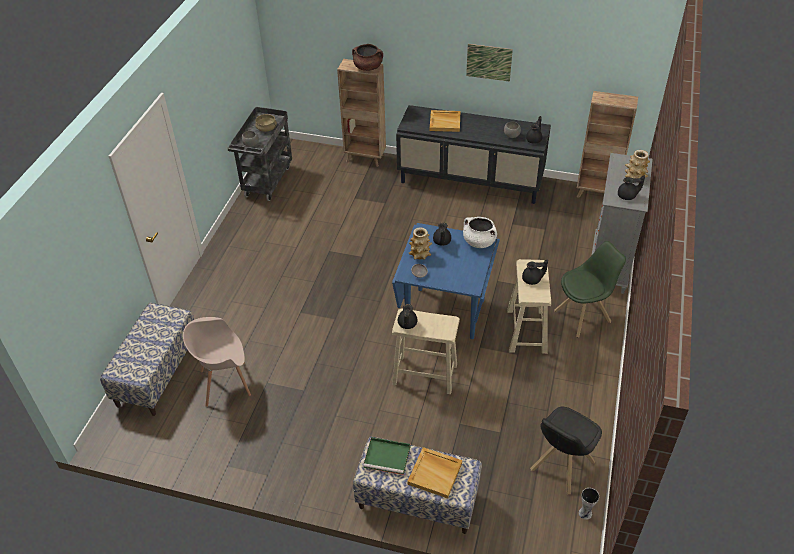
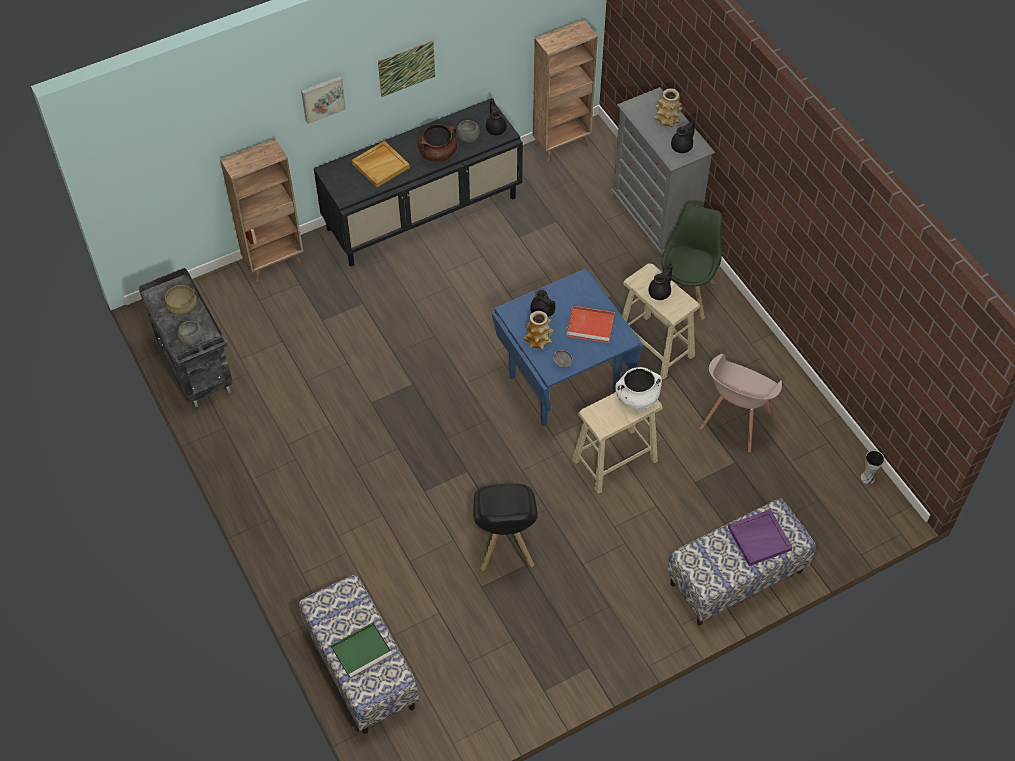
camera: 45 degrees left, 10 degrees up
beige chair [183,317,251,407] -> beige chair moved to [700,354,782,452]
brown cooking pot [352,44,383,71] -> brown cooking pot moved to [418,124,457,162]
green tray [363,437,410,475] -> green tray moved to [331,622,392,678]
black teapot [398,304,417,329] -> none
beige tray [407,447,462,499] -> purple tray [728,509,793,566]
white cooking pot [463,217,497,248] -> white cooking pot moved to [615,367,662,410]
black chair [530,407,602,495] -> black chair moved to [473,483,538,571]
none -> picture [301,76,346,124]
none -> red tray [566,305,615,343]

